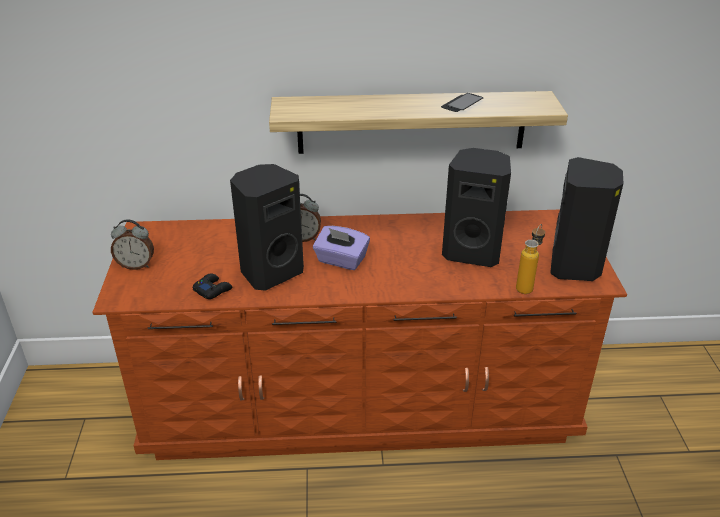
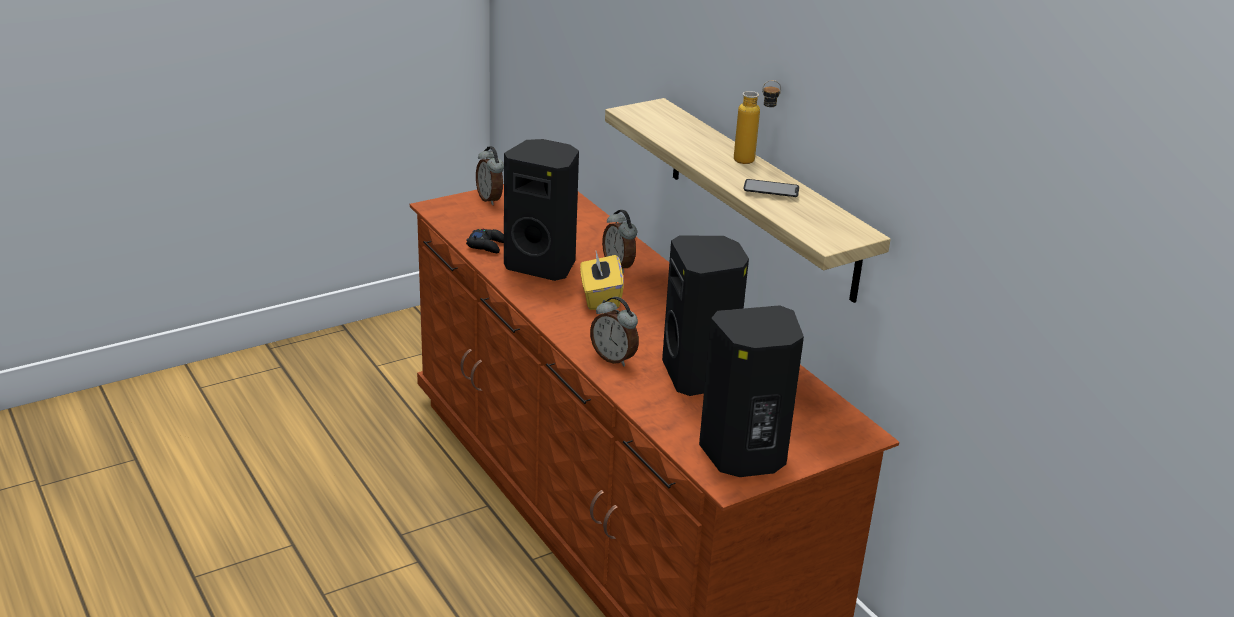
camera: 60 degrees right, 5 degrees down
purple tissue box [313,226,370,270] -> yellow tissue box [580,251,624,310]
bottle [516,224,545,294] -> bottle moved to [734,80,781,164]
none -> alarm clock [590,297,639,366]

